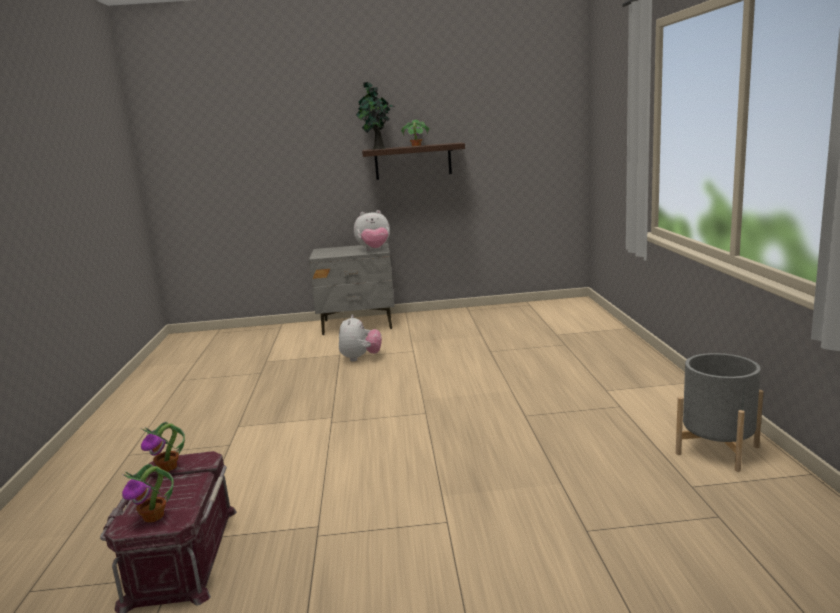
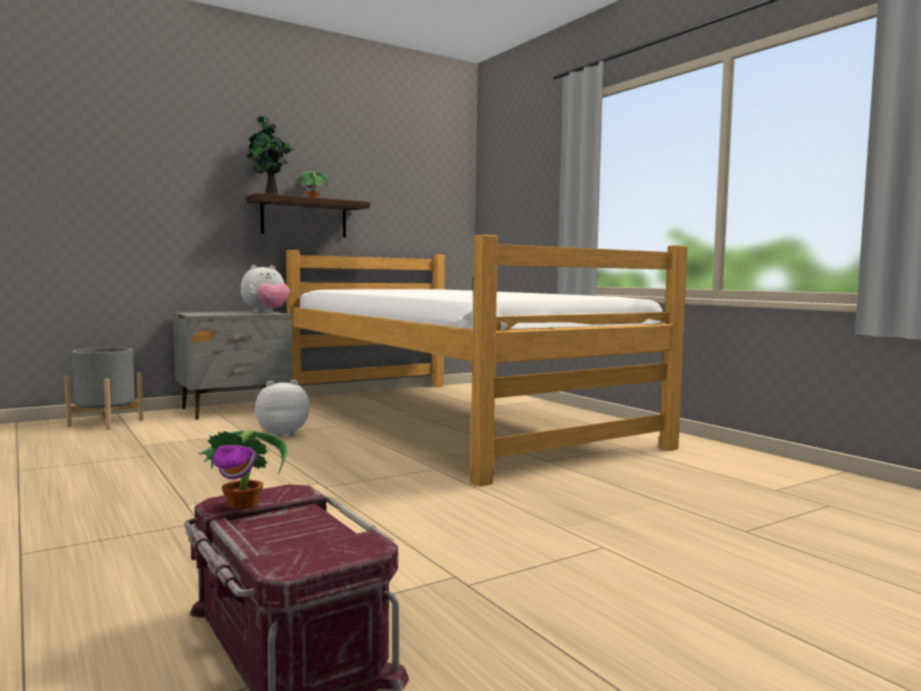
camera: 30 degrees left, 10 degrees down
potted plant [122,464,174,522] -> none
plush toy [339,315,382,362] -> plush toy turned 90 degrees counterclockwise [255,380,310,437]
grey planter [676,353,763,472] -> grey planter moved to [64,347,143,430]
none -> bed [286,235,688,487]

